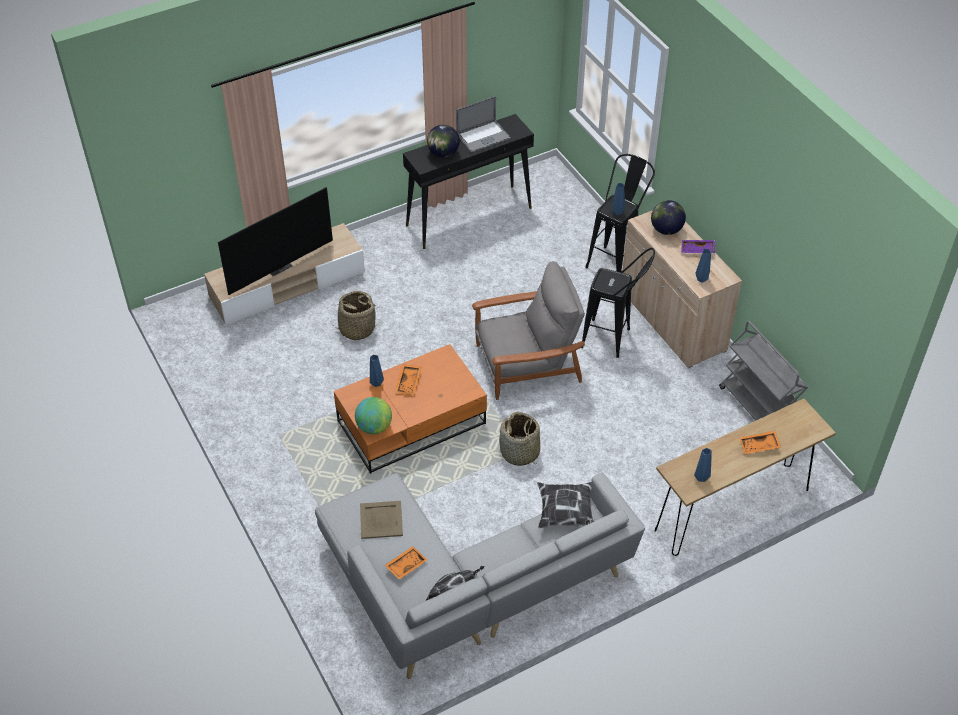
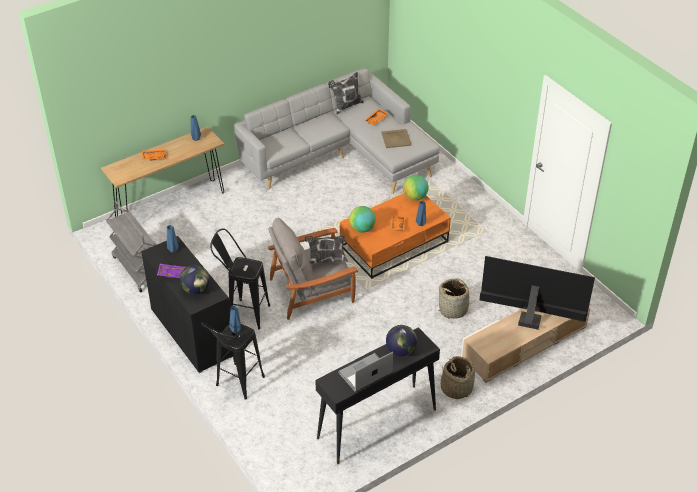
camera: 175 degrees right, 5 degrees down
television [218,187,333,295] -> television turned 60 degrees clockwise [479,256,595,330]
basket [499,412,540,466] -> basket moved to [441,356,475,399]
pillow [537,482,597,528] -> pillow moved to [305,235,348,264]
beige cabinet [622,210,742,368] -> black cabinet [141,236,233,373]
none -> globe [349,206,376,233]

